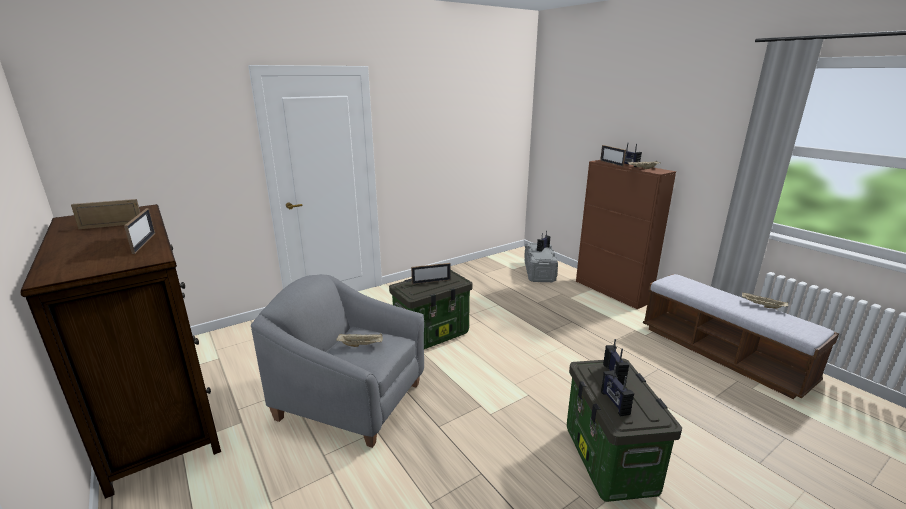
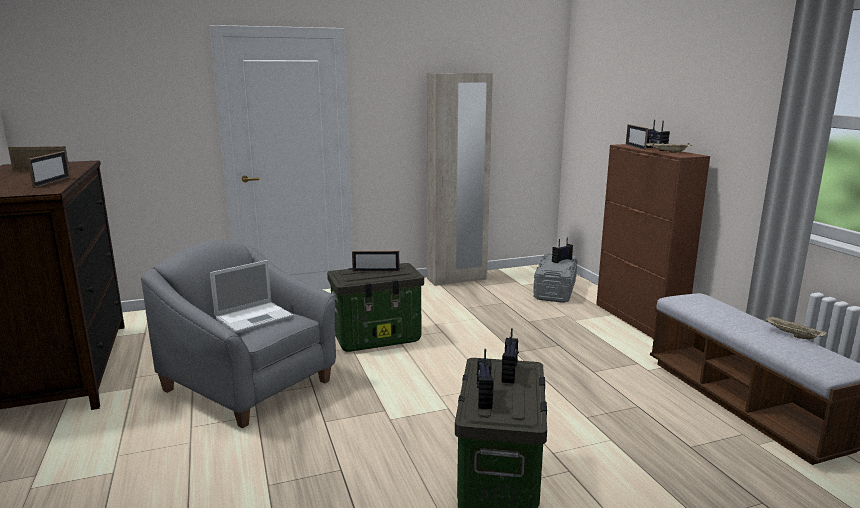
camera: 15 degrees right, 5 degrees down
beige tray [336,333,383,347] -> laptop [210,260,293,333]
none -> beige wardrobe [427,73,493,286]

